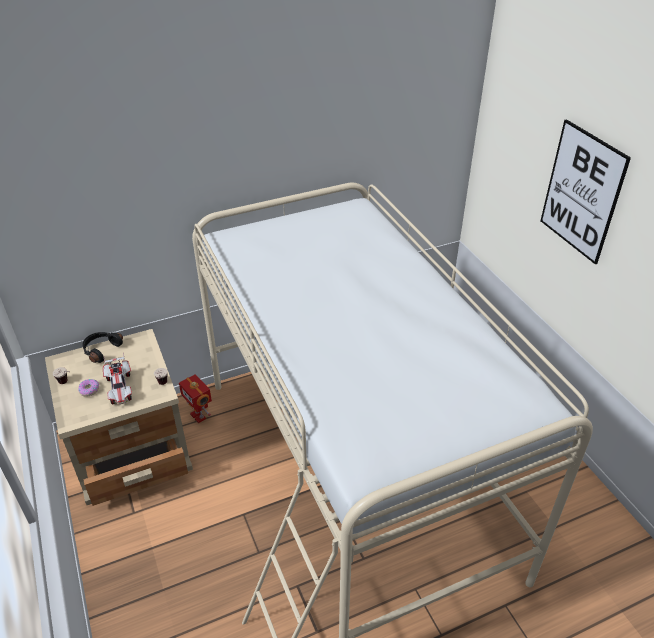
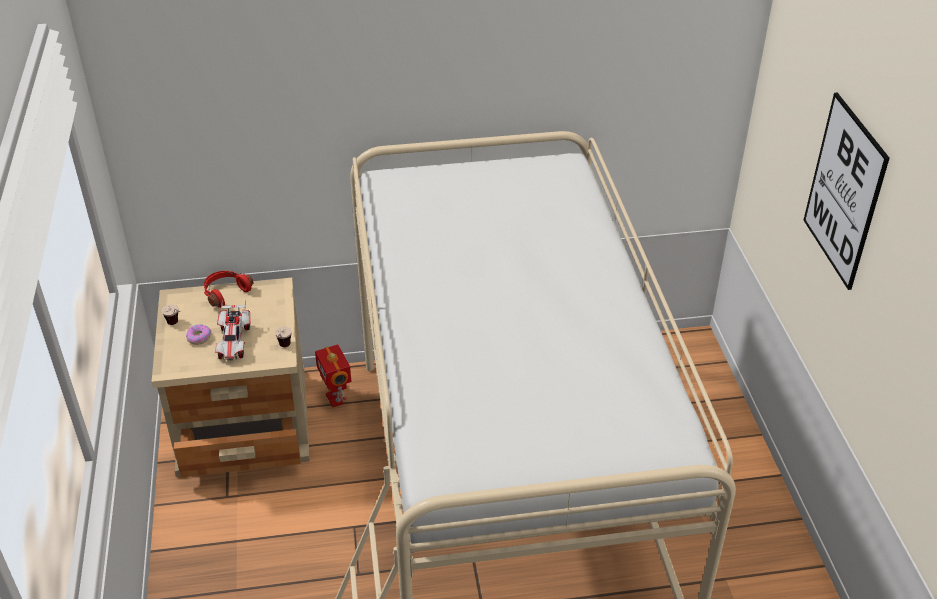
camera: 15 degrees right, 0 degrees up
black headphones [82,332,123,363] -> red headphones [204,271,253,308]

